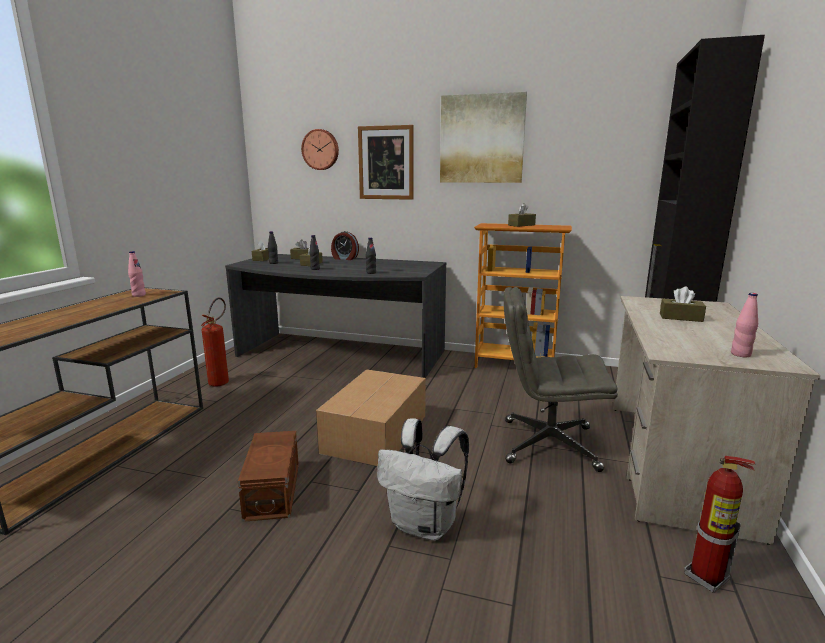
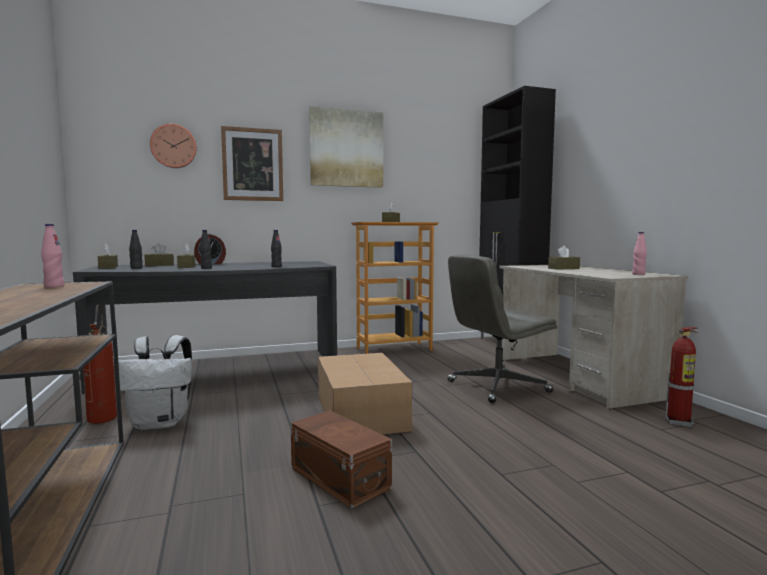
camera: 35 degrees left, 10 degrees down
white backpack [377,418,469,541] -> white backpack moved to [115,335,192,430]

